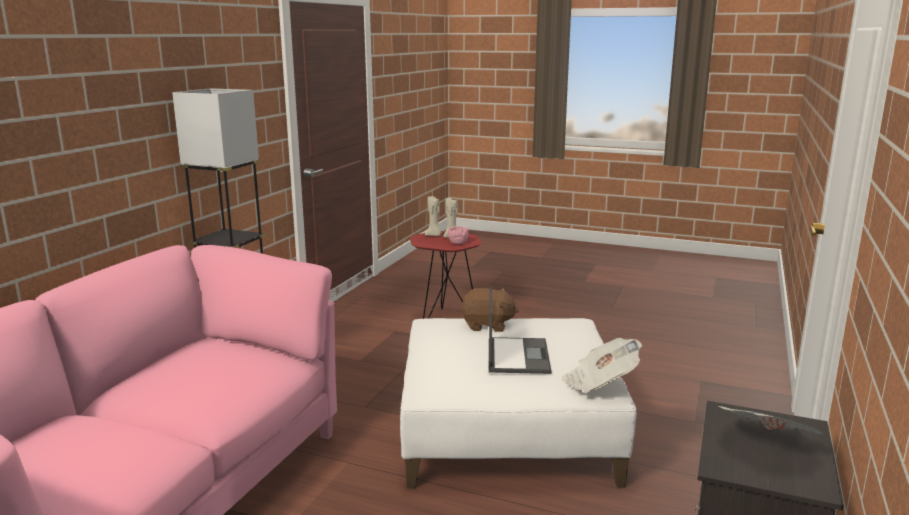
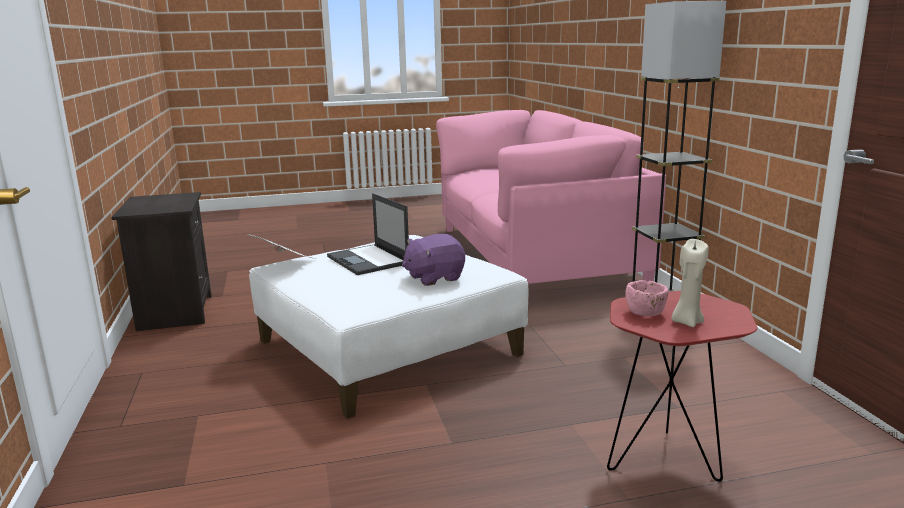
camera: 145 degrees right, 0 degrees up
beige candle [425,196,442,236] -> none
brown plush toy [461,288,519,332] -> purple plush toy [402,234,465,286]
newspaper [718,406,825,435] -> none

